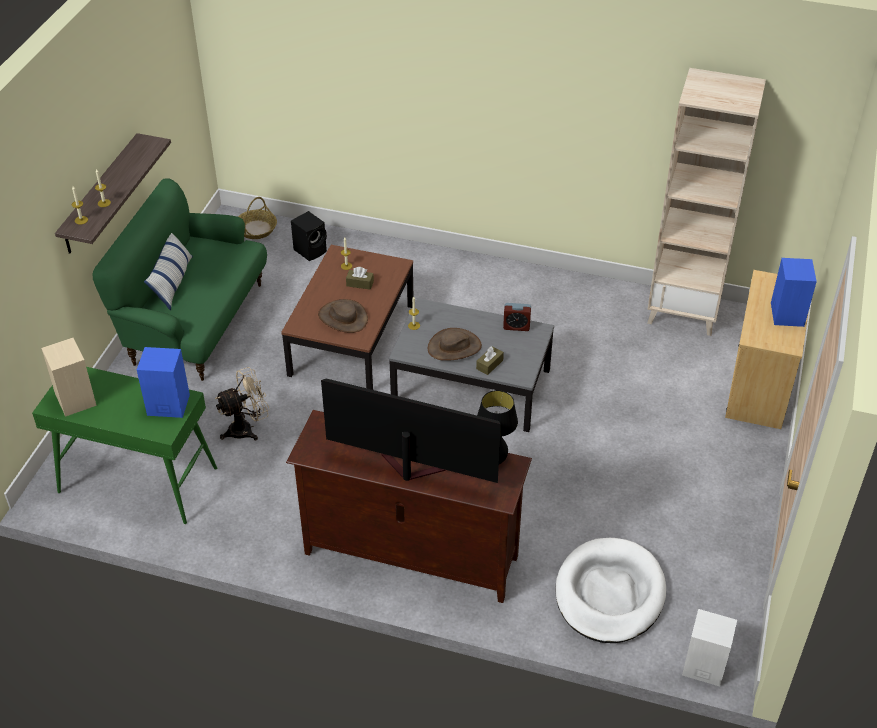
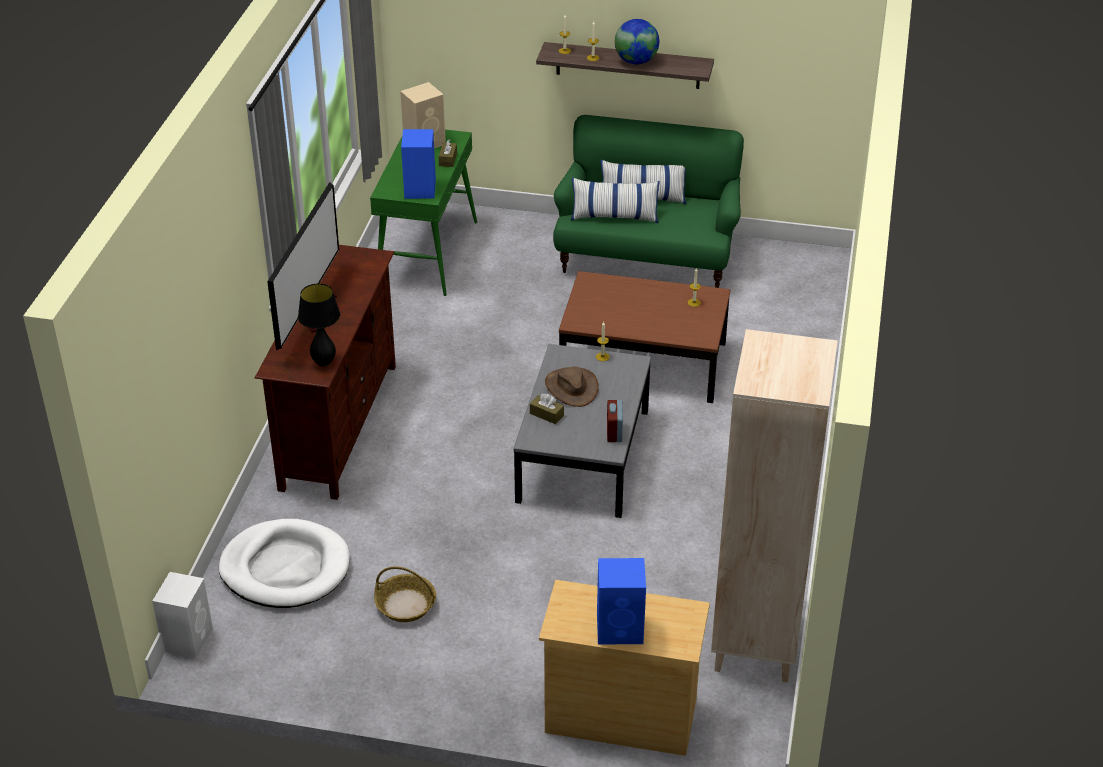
camera: 85 degrees right, 5 degrees down
beige fan [215,367,269,440] -> none
basket [238,197,277,239] -> basket moved to [374,566,436,622]
black speaker [291,211,327,261] -> none
brown hat [318,299,368,333] -> none
brown tissue box [346,267,374,290] -> brown tissue box moved to [439,139,457,167]
none -> pillow [571,177,660,223]
none -> globe [615,19,659,64]

